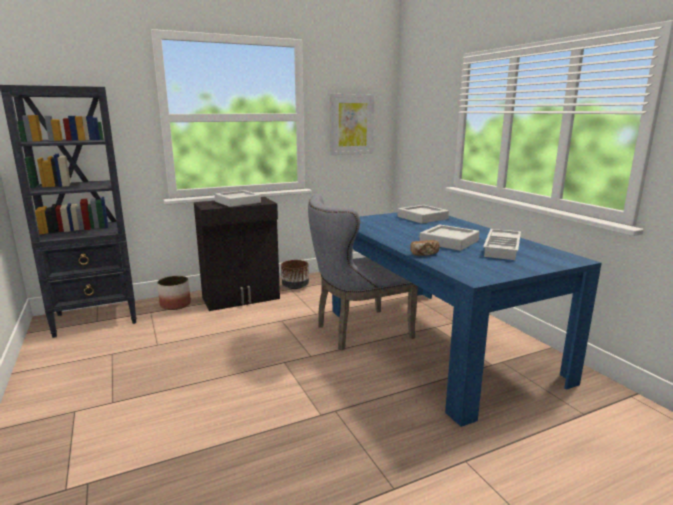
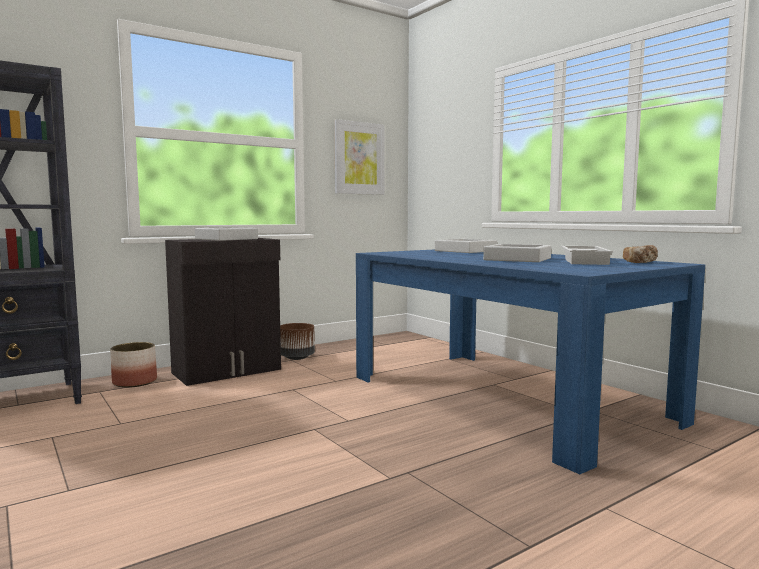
camera: 10 degrees left, 10 degrees down
grey chair [308,194,418,350] -> none
bread [410,240,440,256] -> bread moved to [623,245,658,263]

